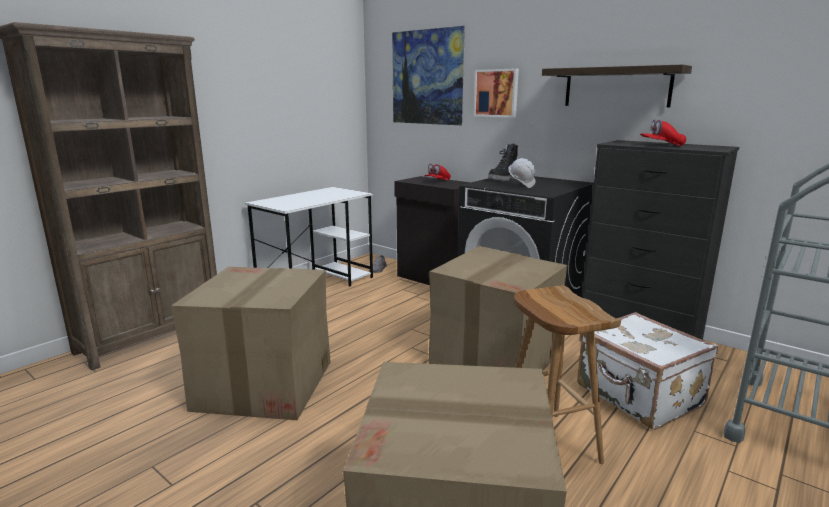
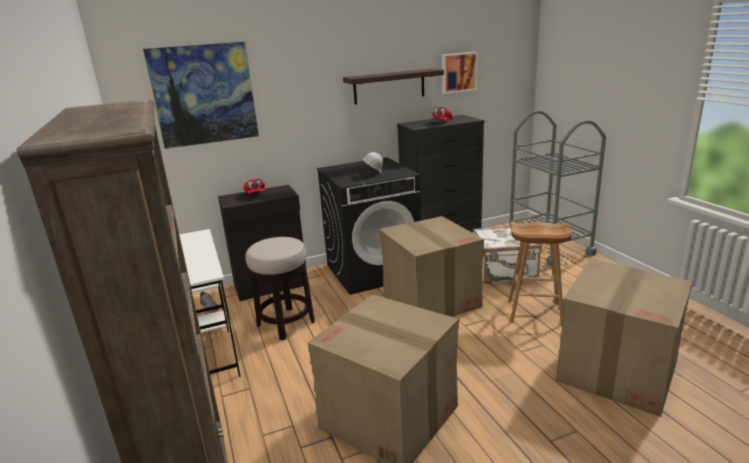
camera: 60 degrees left, 5 degrees up
picture [474,69,519,118] -> picture moved to [442,52,478,94]
black boot [488,144,518,181] -> none
none -> stool [245,237,315,340]

